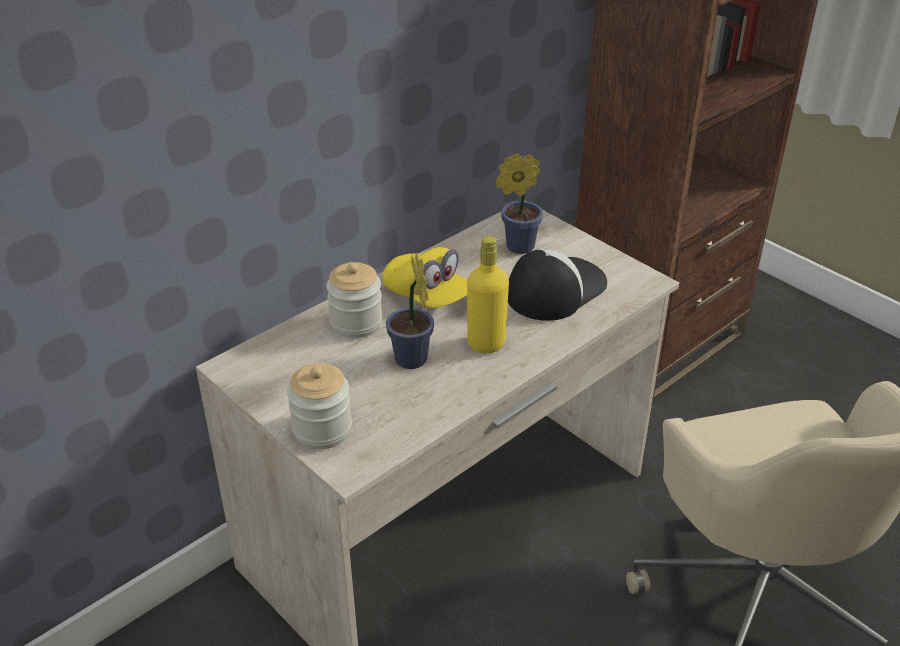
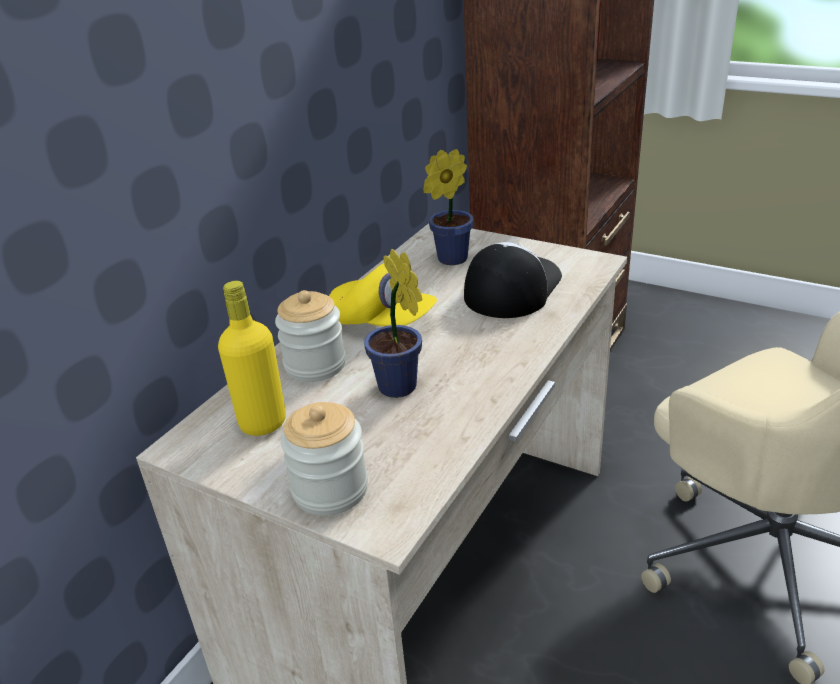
camera: 15 degrees left, 5 degrees down
yellow bottle [467,236,509,353] -> yellow bottle moved to [218,281,286,436]

